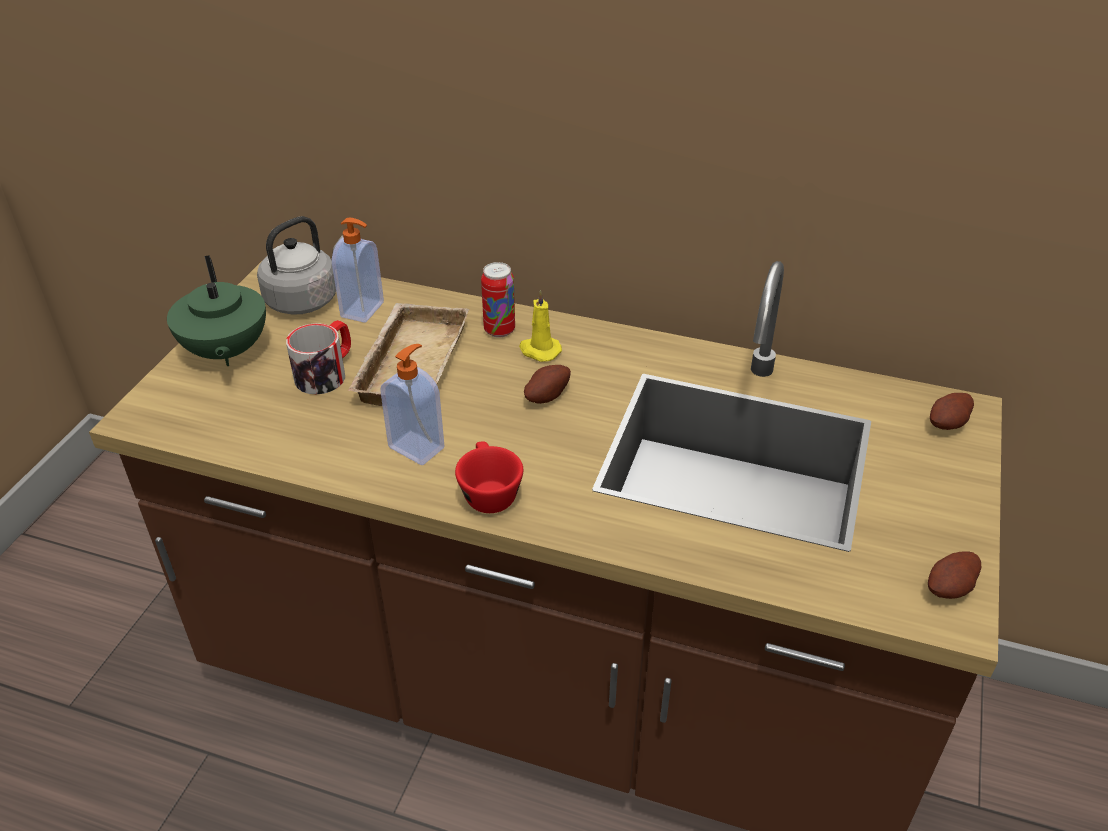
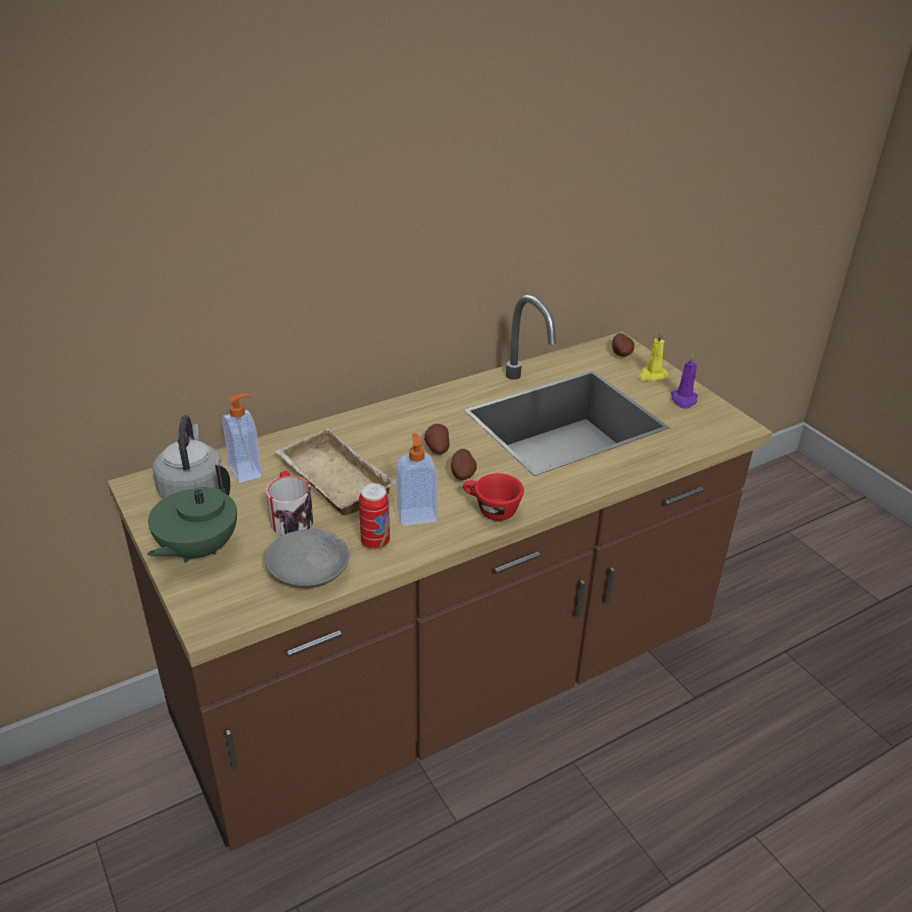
camera: 50 degrees left, 5 degrees down
green teapot [167,256,266,366] -> green teapot turned 90 degrees clockwise [147,465,237,563]
can [481,262,515,338] -> can moved to [359,483,390,550]
yellow candle [519,290,562,362] -> yellow candle moved to [637,331,668,381]
potato [928,552,981,599] -> potato moved to [451,449,477,480]
none -> grey bowl [265,529,350,588]
none -> purple candle [671,354,698,409]

